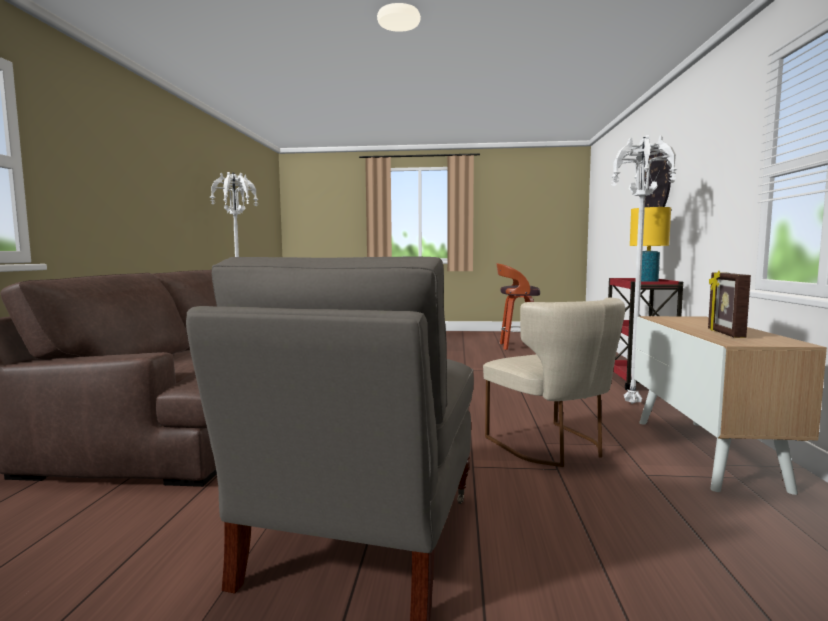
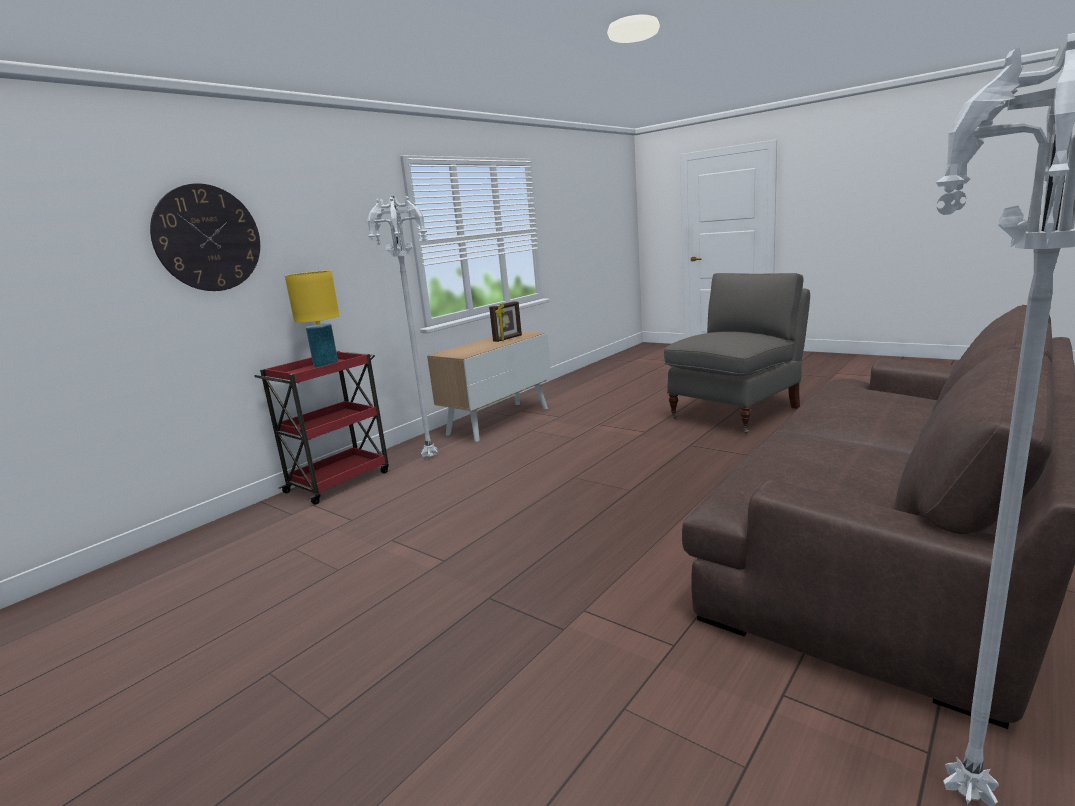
camera: 145 degrees left, 10 degrees up
beige chair [483,298,625,467] -> none
stool [497,263,540,350] -> none

